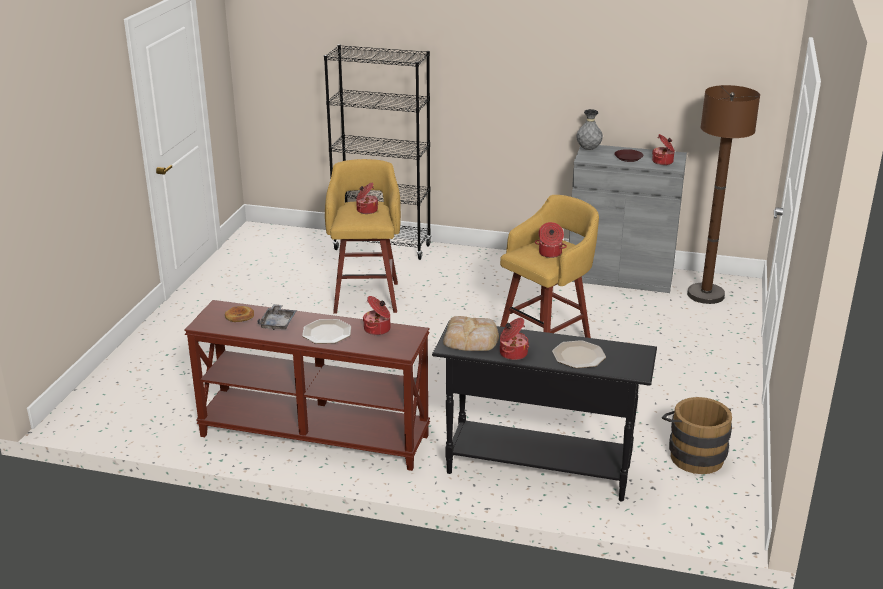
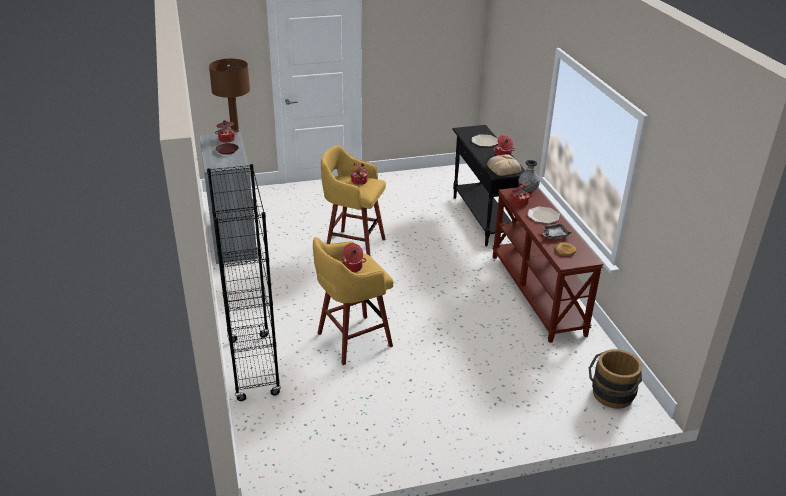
camera: 120 degrees left, 5 degrees up
grey vase [576,109,603,150] -> grey vase moved to [518,160,540,192]
brown bucket [662,397,732,474] -> brown bucket moved to [589,349,642,409]

